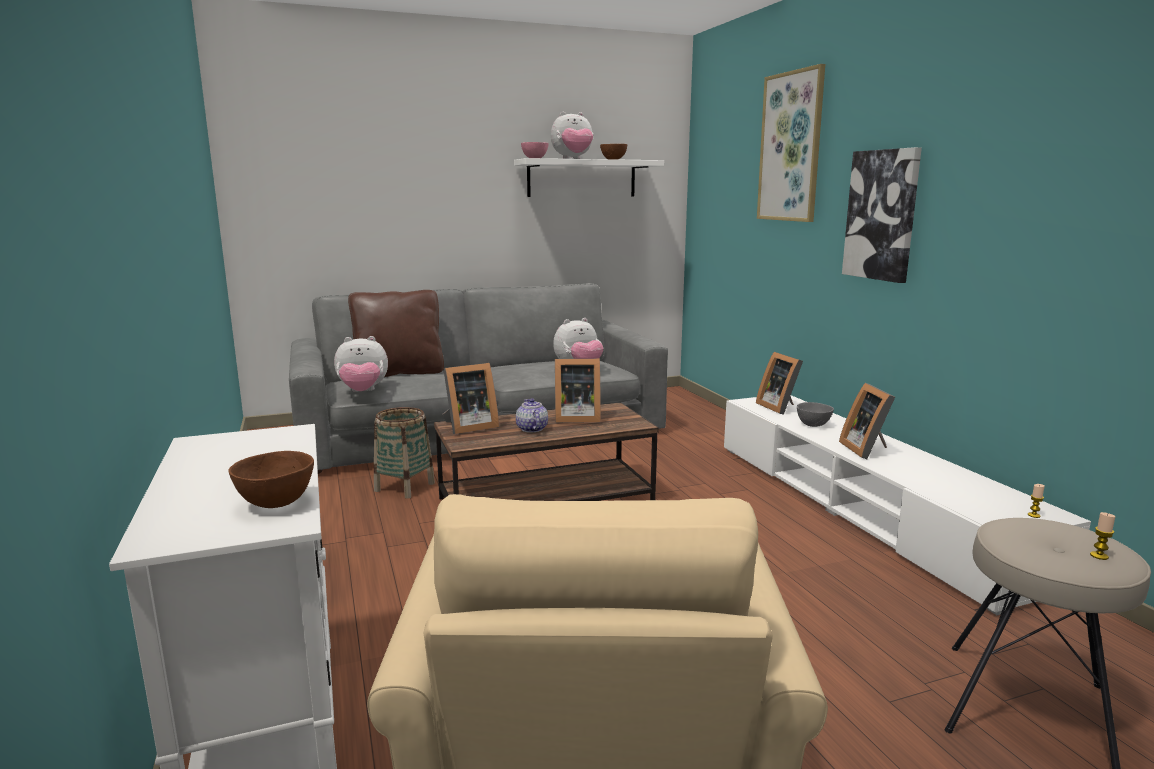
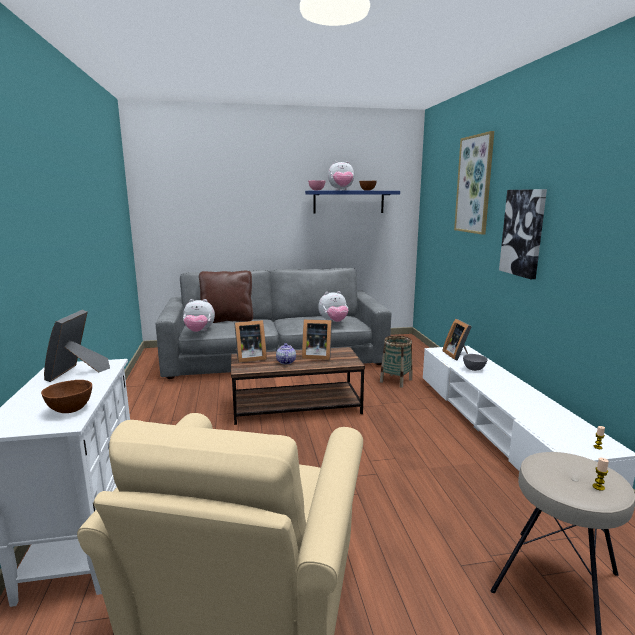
camera: 10 degrees right, 0 degrees up
basket [374,407,435,498] -> basket moved to [380,335,412,388]
white shelf [514,158,664,197] -> blue shelf [305,191,400,214]
picture frame [839,383,895,459] -> picture frame moved to [44,310,110,382]

